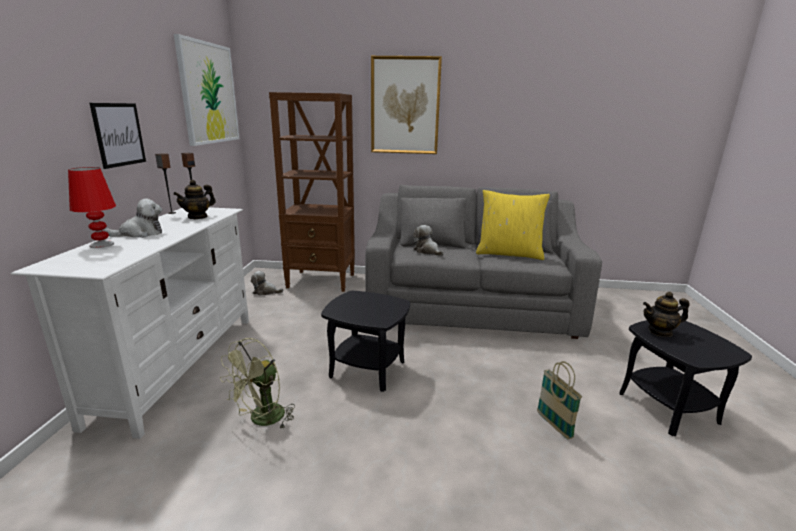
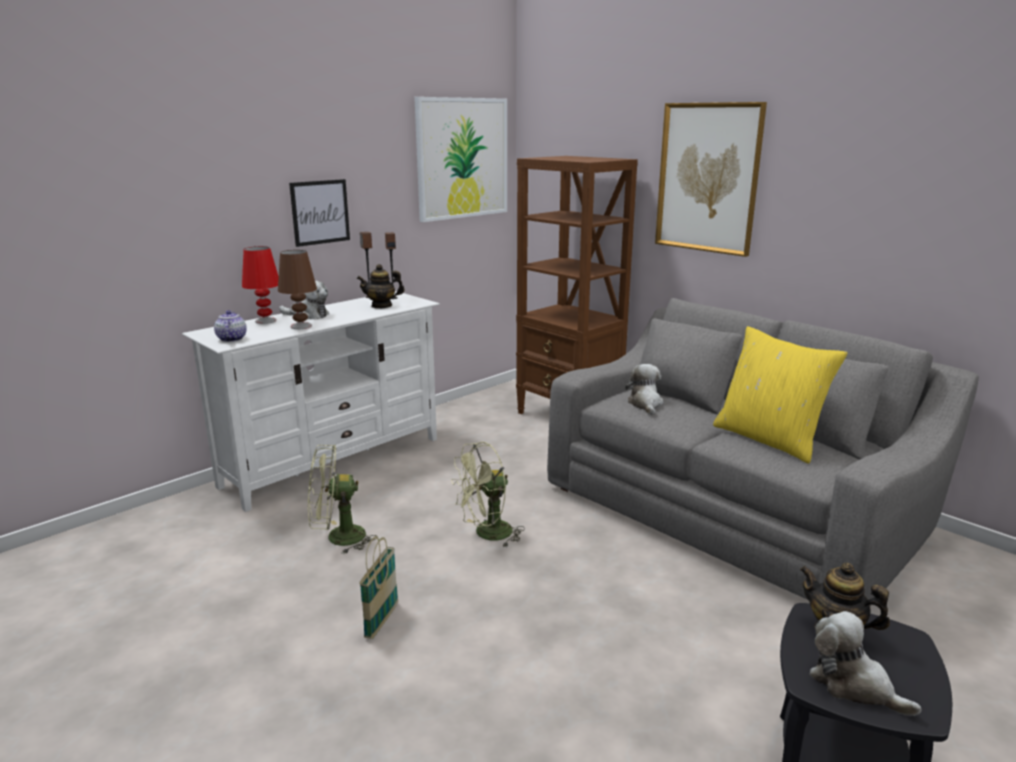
camera: 40 degrees right, 0 degrees up
plush toy [251,271,283,296] -> plush toy moved to [809,611,922,716]
black side table [321,291,410,392] -> green fan [451,442,525,547]
basket [537,361,582,440] -> basket moved to [359,536,398,639]
none -> teapot [214,310,247,342]
none -> brown table lamp [278,250,317,329]

